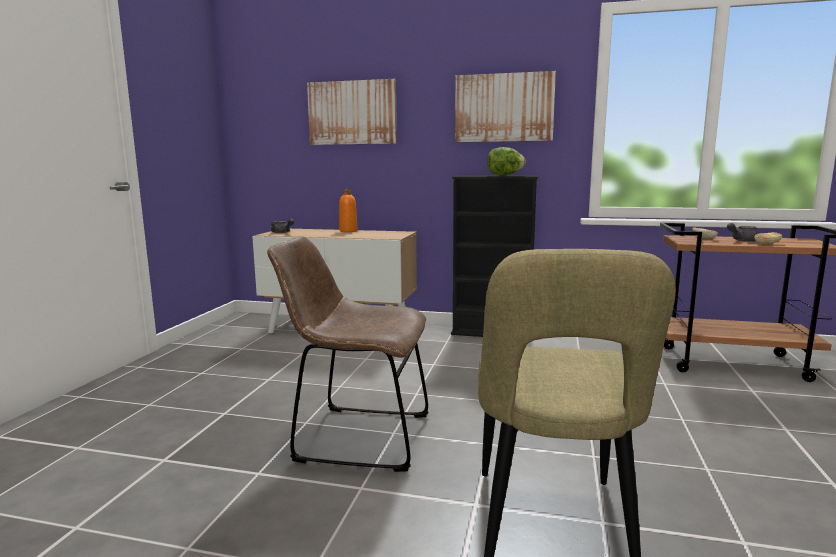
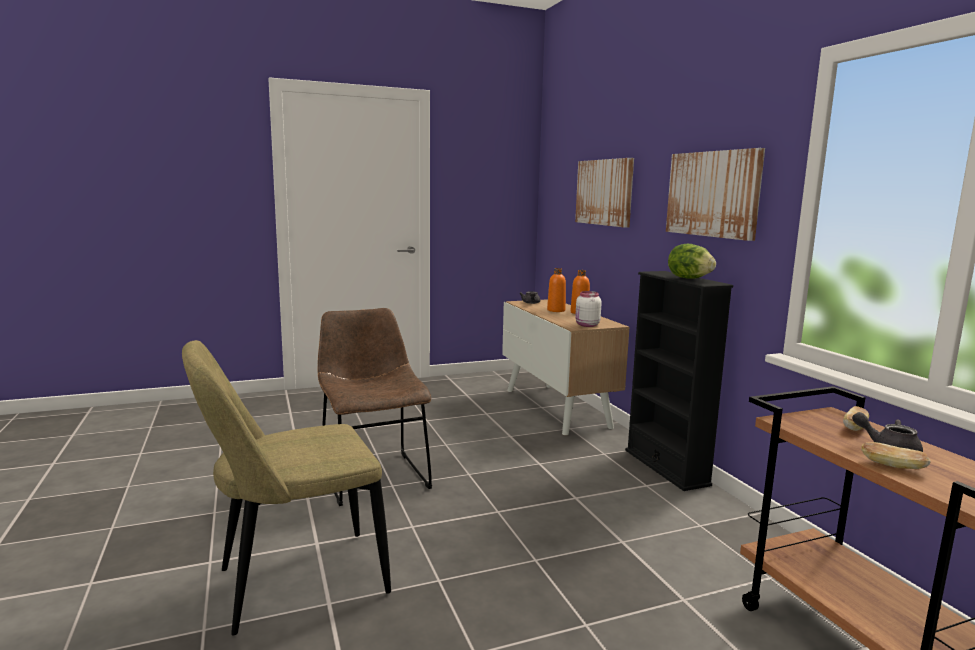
camera: 55 degrees right, 0 degrees up
none -> orange bottle [547,268,566,312]
none -> white jar [575,291,602,327]

